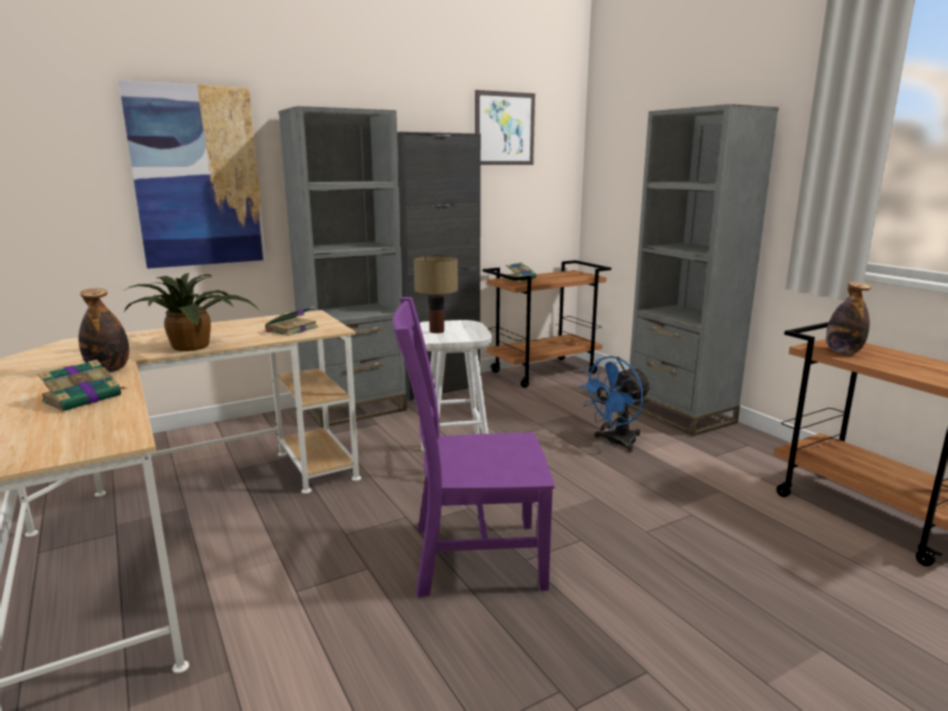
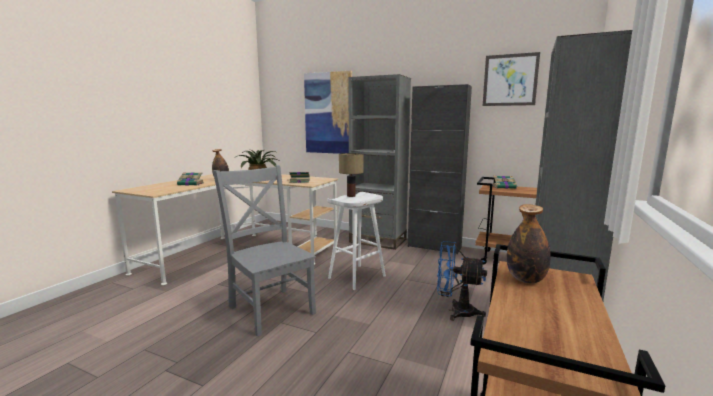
camera: 55 degrees right, 5 degrees down
purple chair [392,297,555,598] -> grey chair [213,165,316,336]

